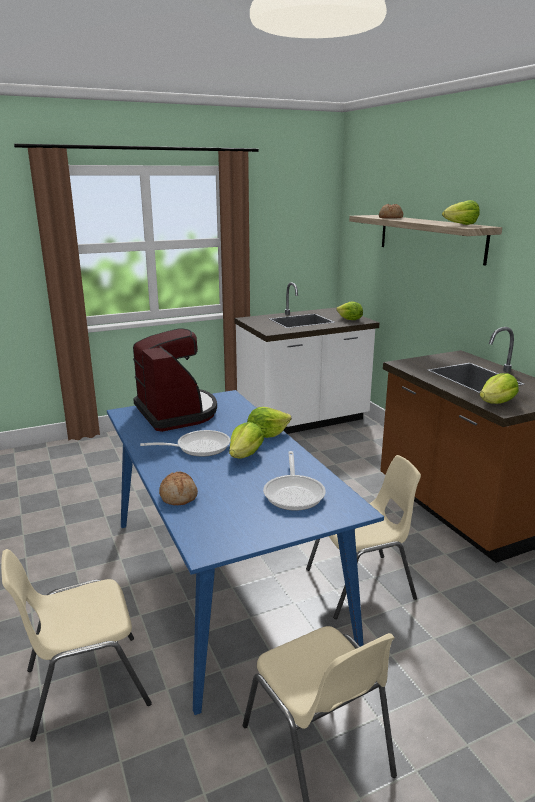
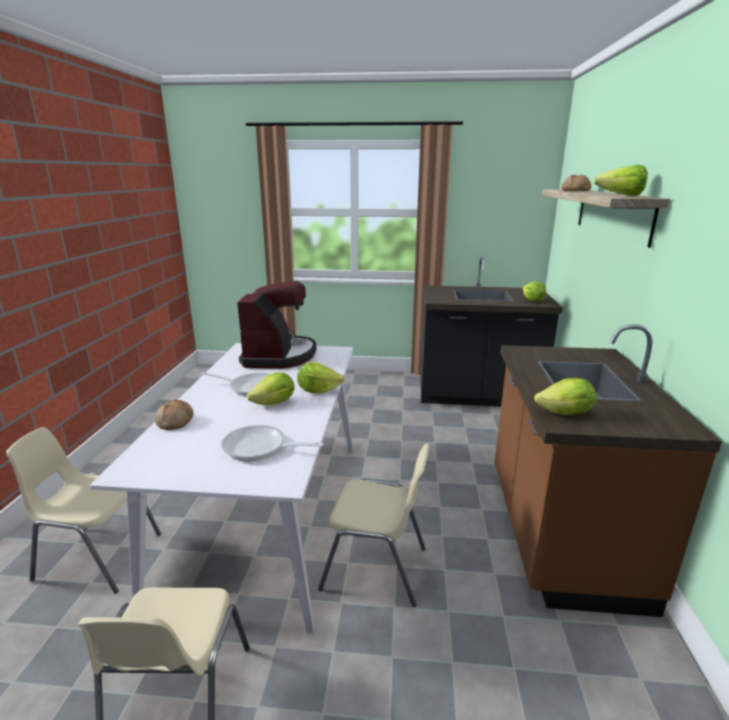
camera: 30 degrees right, 0 degrees up
blue dining table [107,390,384,715] -> white dining table [90,343,353,633]
white counter [235,282,380,434] -> black counter [420,256,563,406]
frying pan [263,451,326,511] -> frying pan turned 75 degrees clockwise [221,425,324,461]

